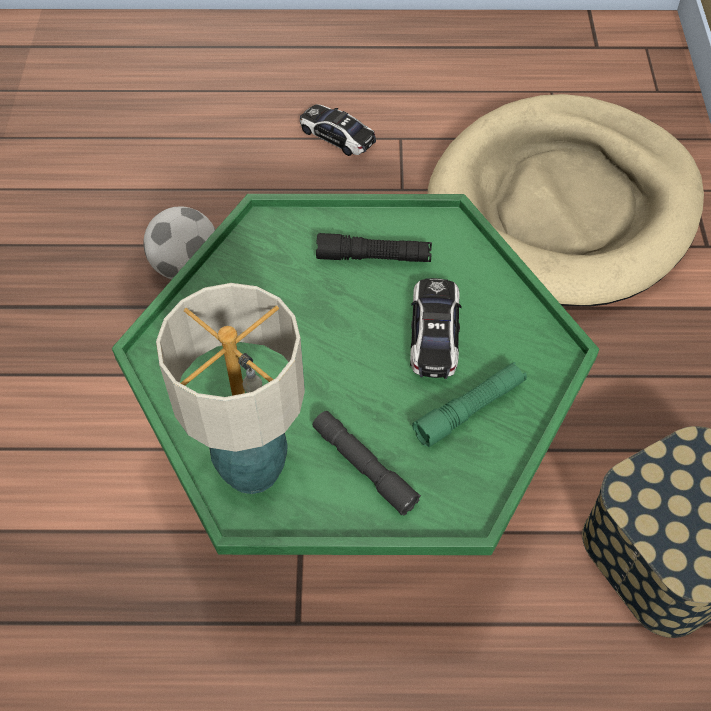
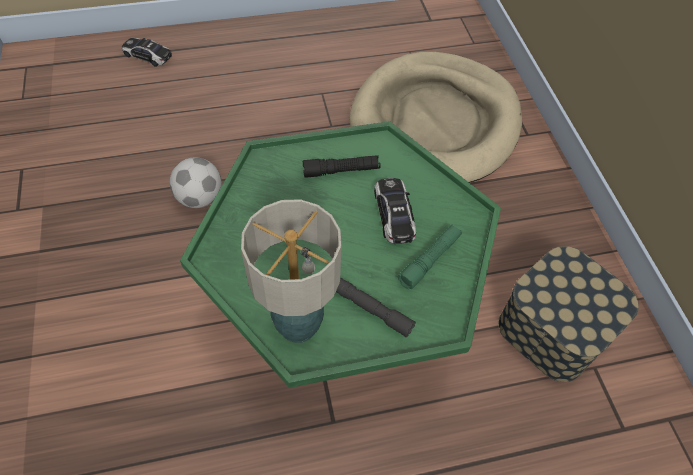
camera: 15 degrees left, 0 degrees up
toy car [300,104,376,156] -> toy car moved to [122,38,172,67]

